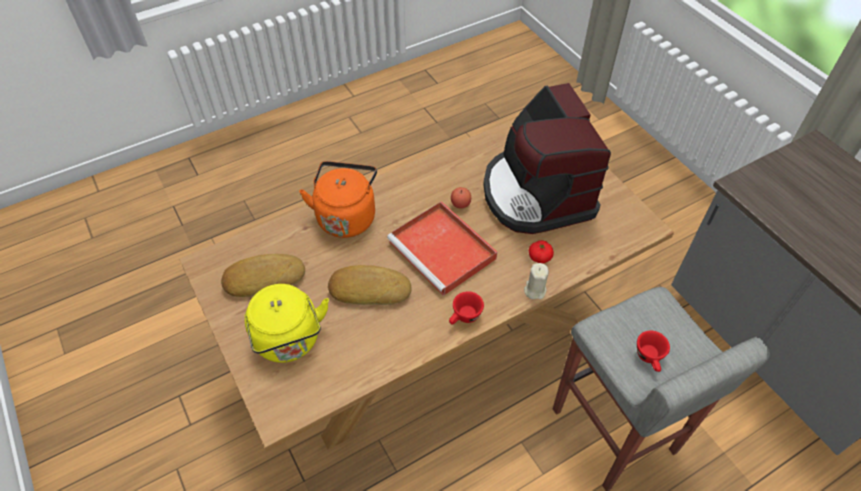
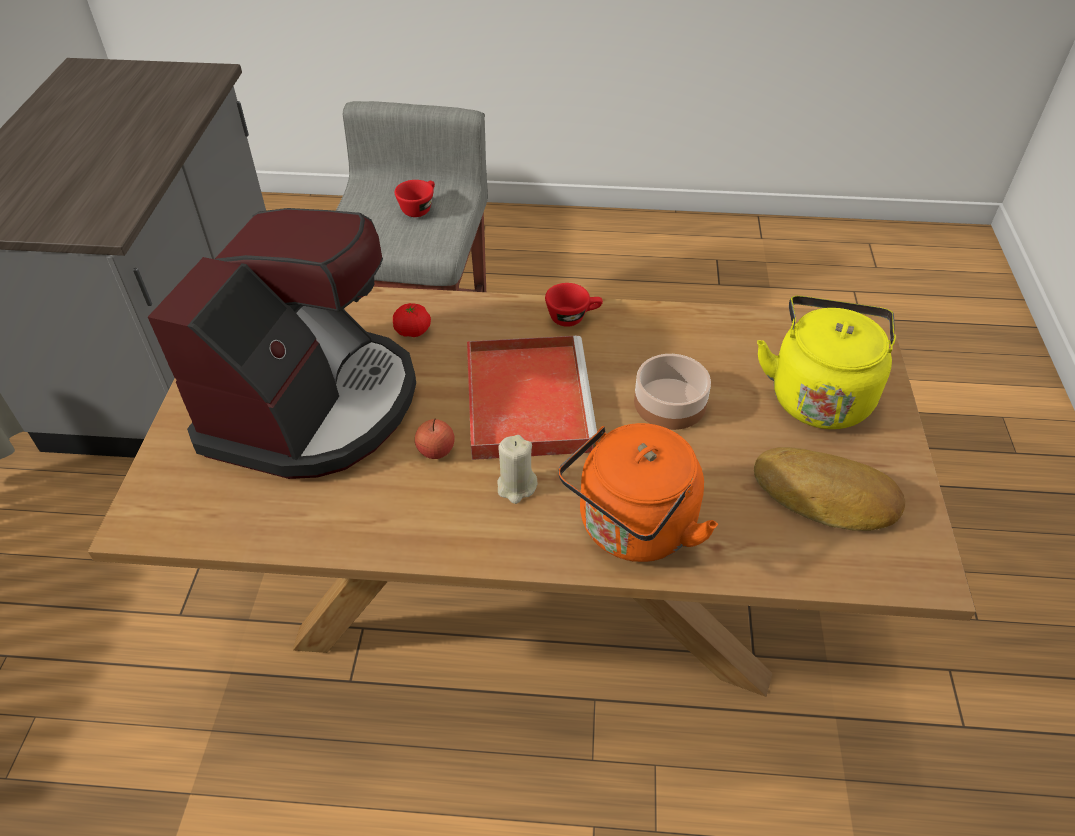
camera: 145 degrees left, 5 degrees down
bread [328,265,412,305] -> bowl [634,354,711,430]
beige candle [524,263,549,299] -> beige candle moved to [497,435,537,504]

